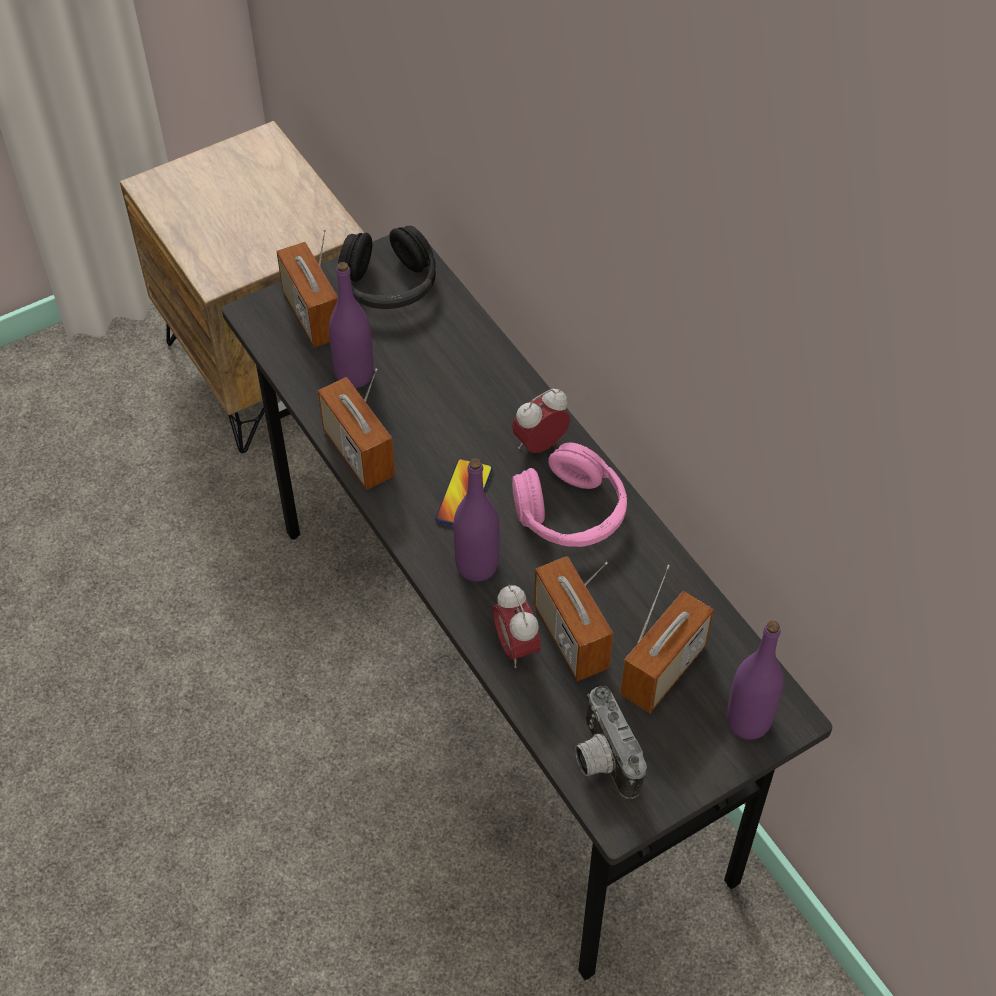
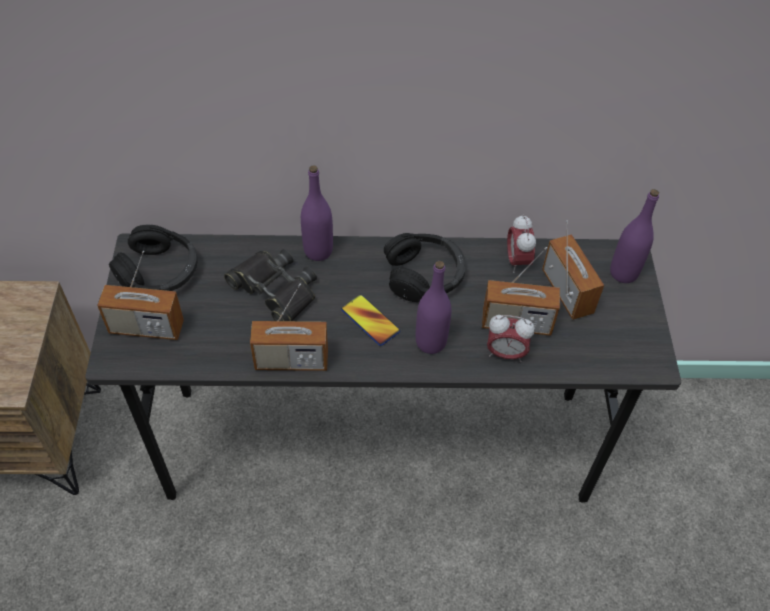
camera: 60 degrees left, 0 degrees up
purple bottle [329,262,374,388] -> purple bottle moved to [301,165,333,261]
alarm clock [512,389,570,453] -> alarm clock moved to [507,214,536,273]
pink headphones [512,443,627,547] -> black headphones [384,233,466,302]
camera [575,686,647,799] -> none
none -> black binoculars [224,249,317,321]

